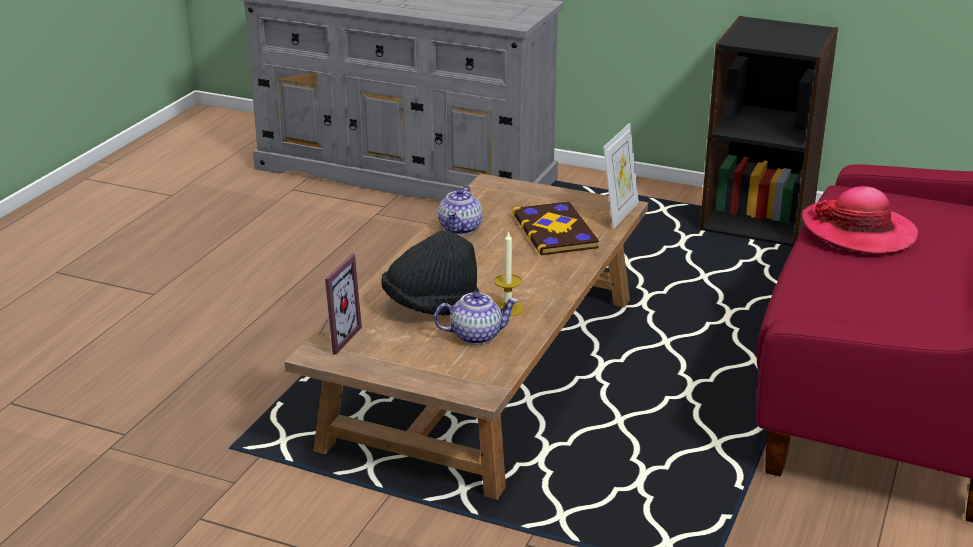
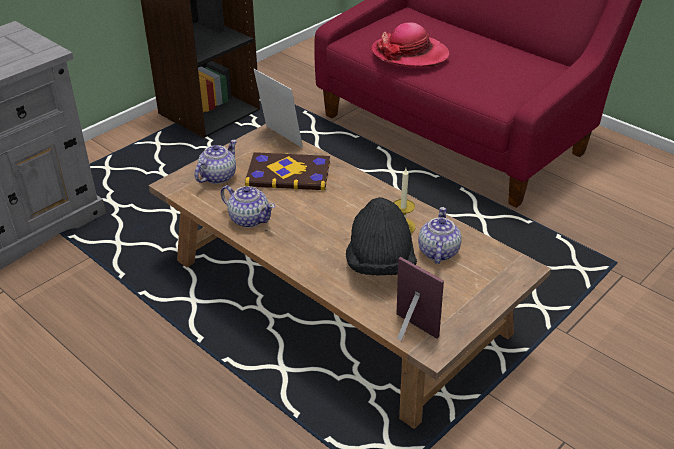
camera: 70 degrees left, 10 degrees up
none -> teapot [195,140,237,184]

